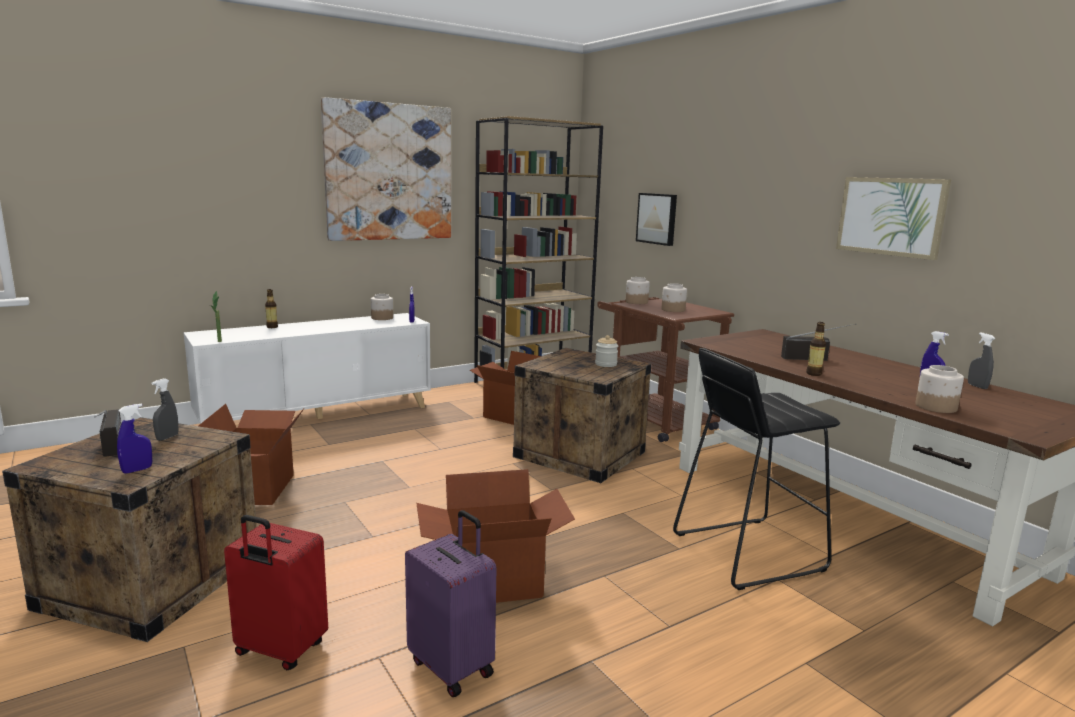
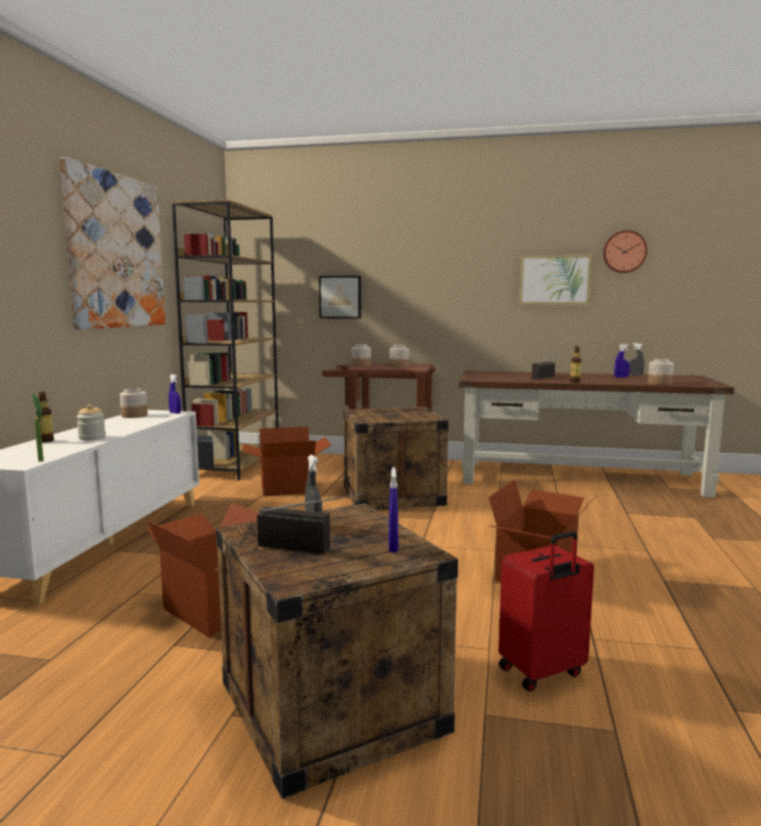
camera: 45 degrees left, 5 degrees down
purple suitcase [405,510,496,697] -> none
jar [595,335,618,367] -> jar moved to [77,404,106,440]
black stool [673,348,840,590] -> none
none -> wall clock [603,230,647,273]

